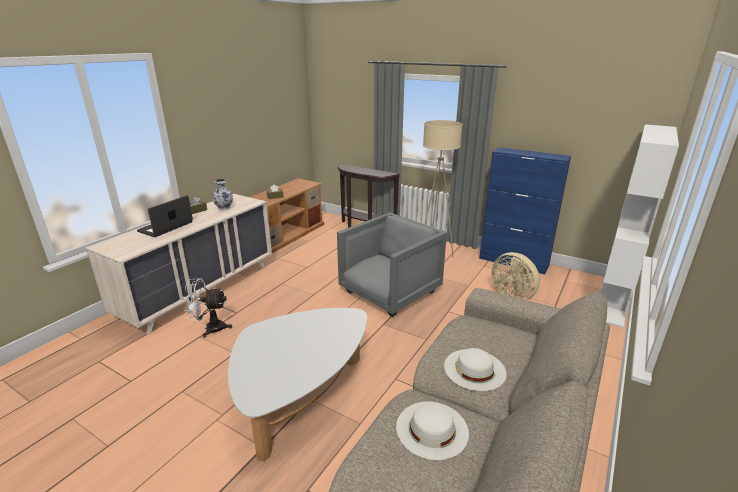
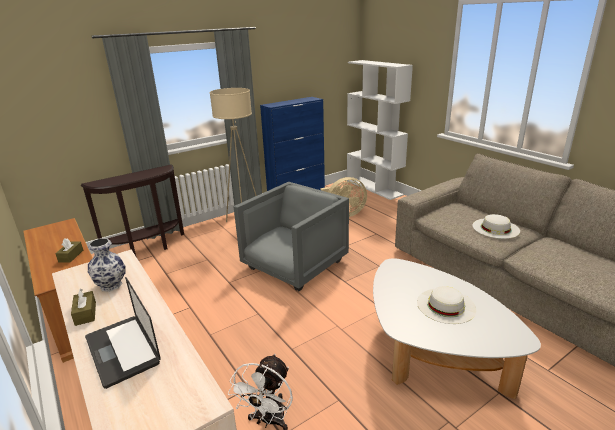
camera: 65 degrees left, 0 degrees up
grey armchair [337,212,447,317] -> grey armchair turned 60 degrees clockwise [234,182,349,291]
white hat [396,402,469,460] -> white hat moved to [417,286,476,324]

